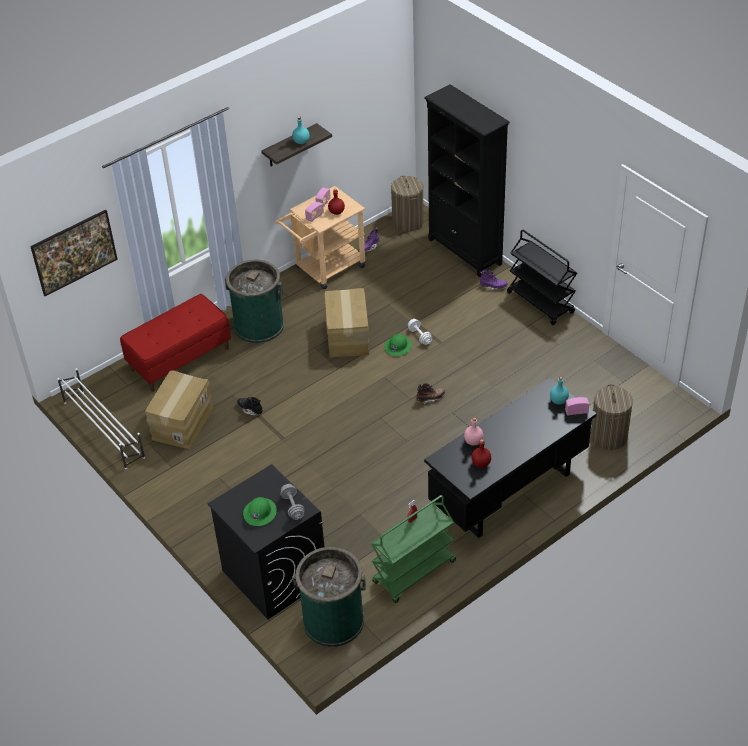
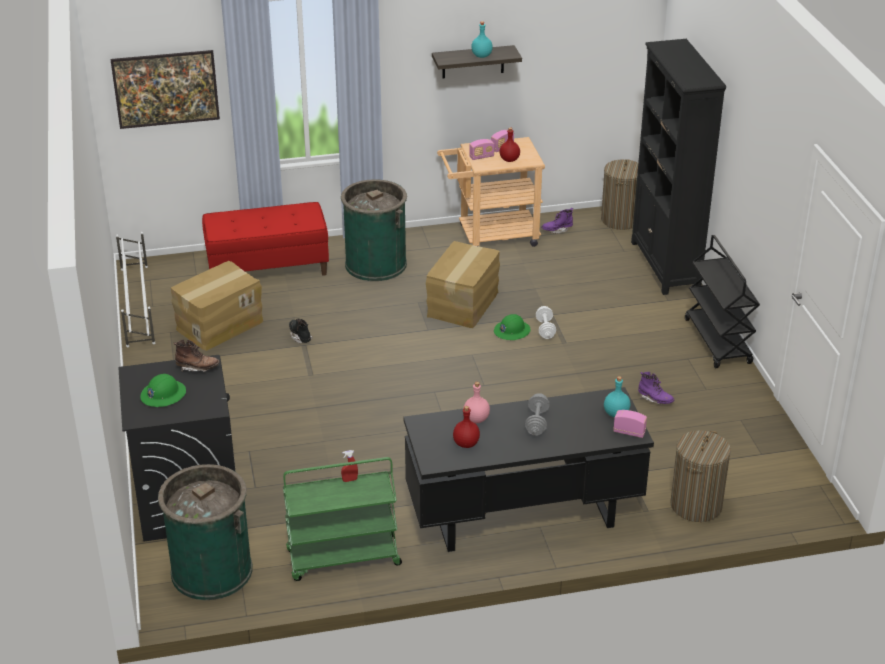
camera: 25 degrees right, 10 degrees down
grey dumbbell [280,484,305,520] -> grey dumbbell moved to [525,393,550,436]
brown boot [417,383,445,405] -> brown boot moved to [173,340,220,372]
purple boot [480,270,508,290] -> purple boot moved to [638,372,674,405]

